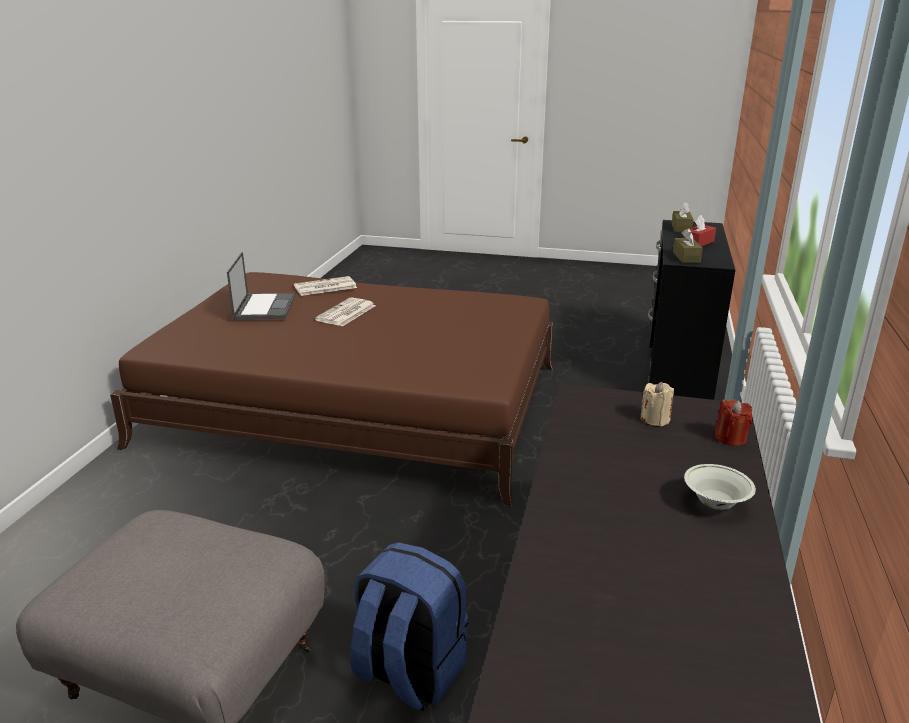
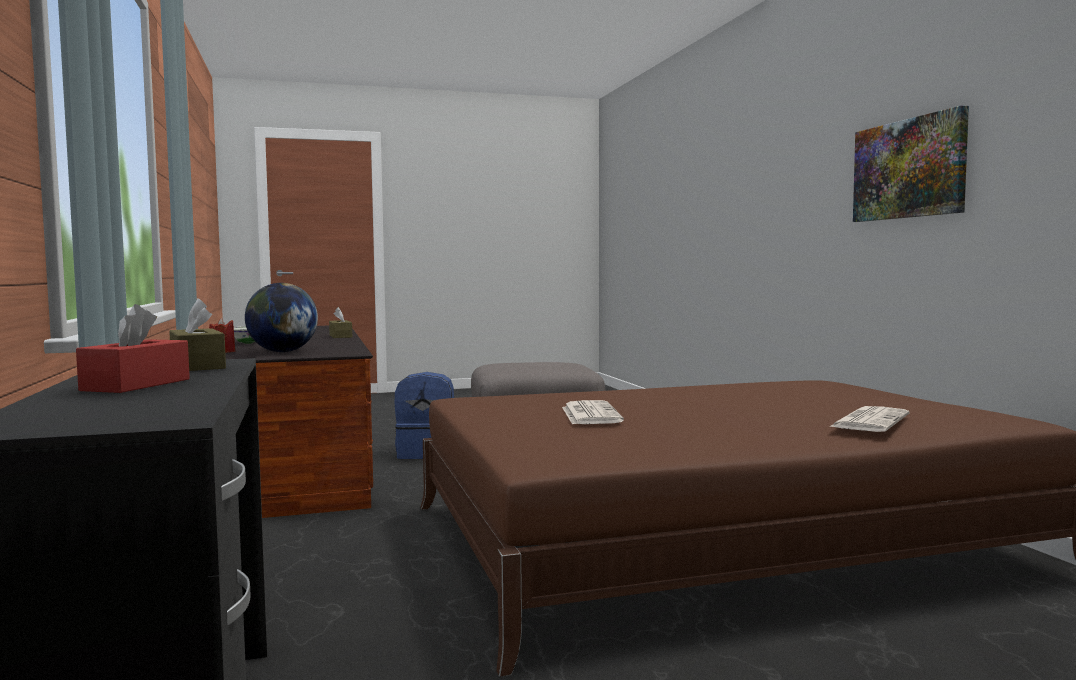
camera: 150 degrees right, 20 degrees down
laptop [227,252,296,319] -> none
newspaper [315,297,376,326] -> newspaper moved to [562,400,624,424]
beige candle [640,382,674,426] -> globe [245,283,318,352]
brown tissue box [672,202,694,232] -> brown tissue box moved to [329,307,352,338]
none -> picture [853,105,969,222]

